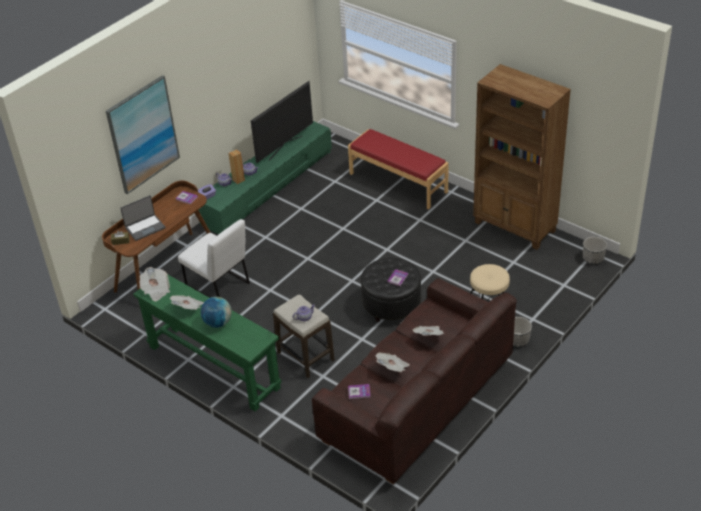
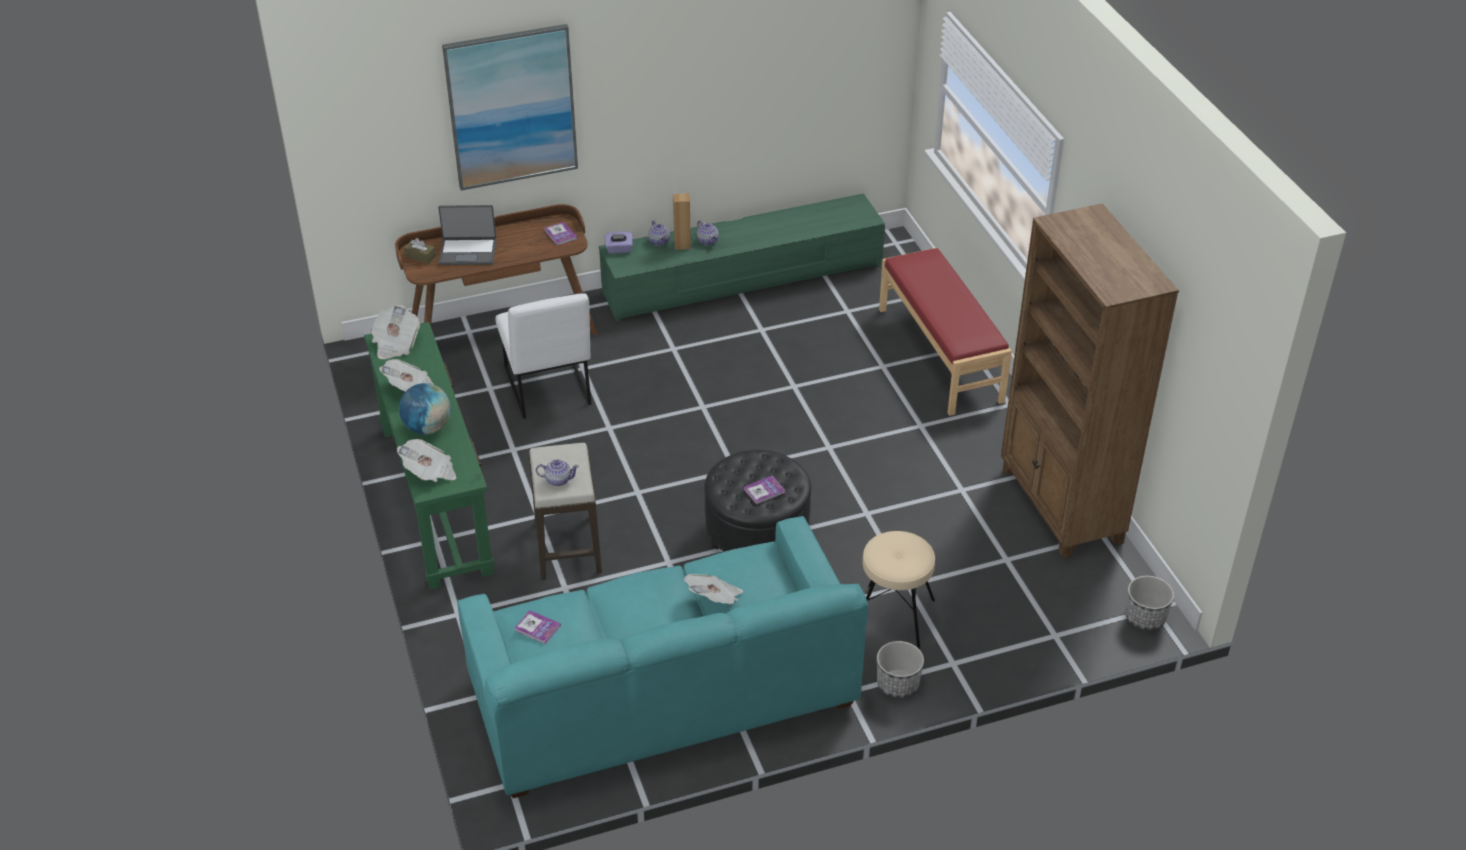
camera: 30 degrees right, 0 degrees up
television [251,81,313,163] -> none
brown sofa [312,278,517,485] -> turquoise sofa [457,516,868,798]
newspaper [375,353,410,372] -> newspaper moved to [397,439,456,482]

